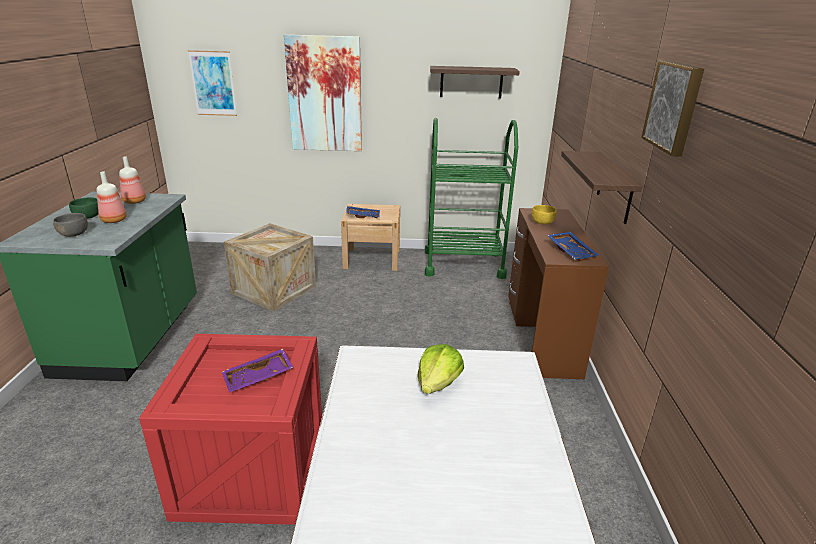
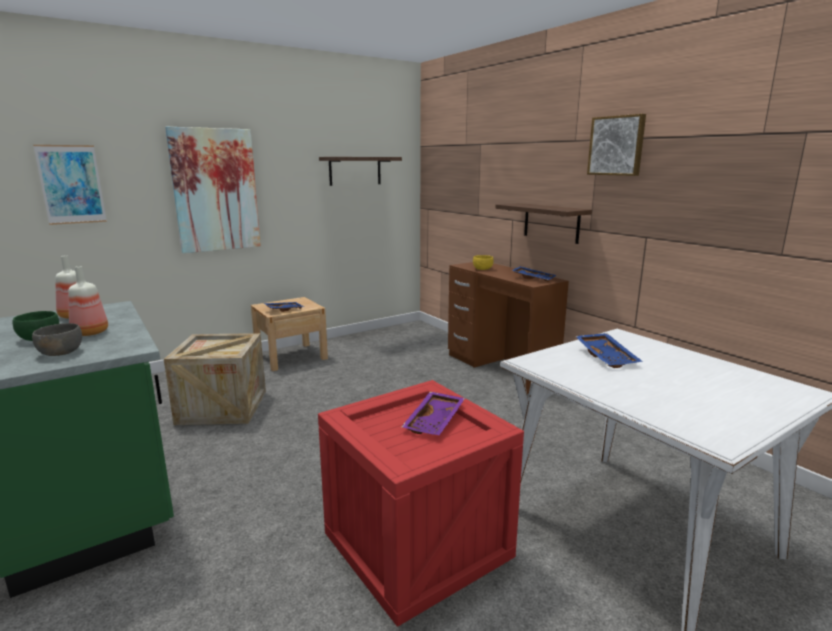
camera: 35 degrees left, 10 degrees down
lettuce [417,344,464,394] -> blue tray [575,333,642,368]
green cart [425,118,518,279] -> none

